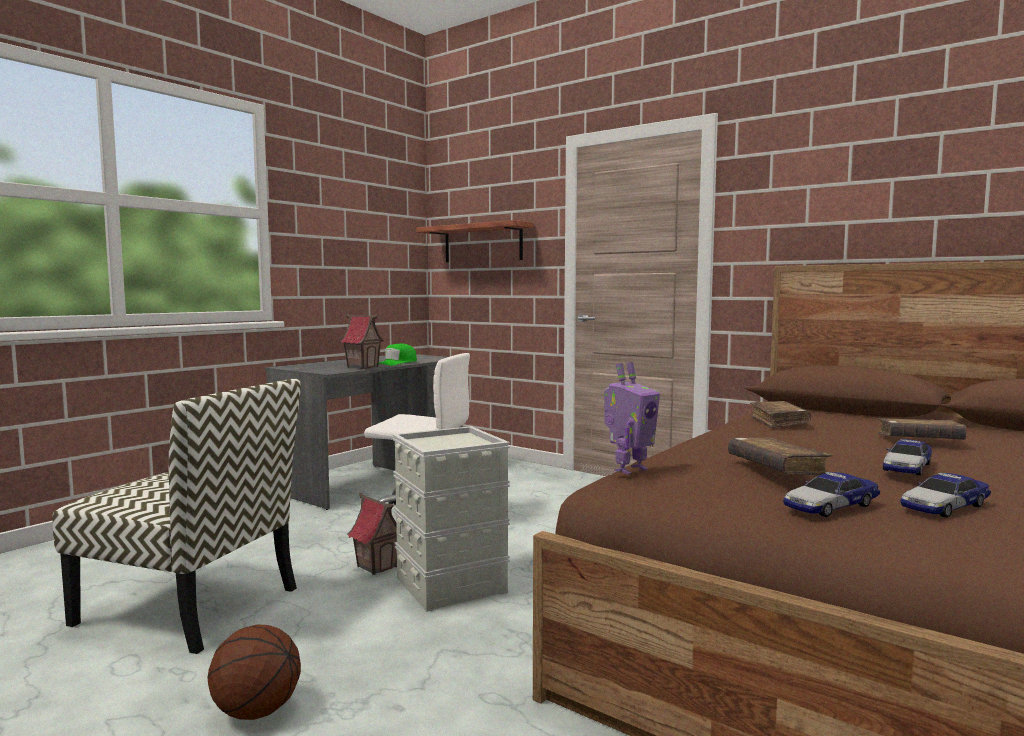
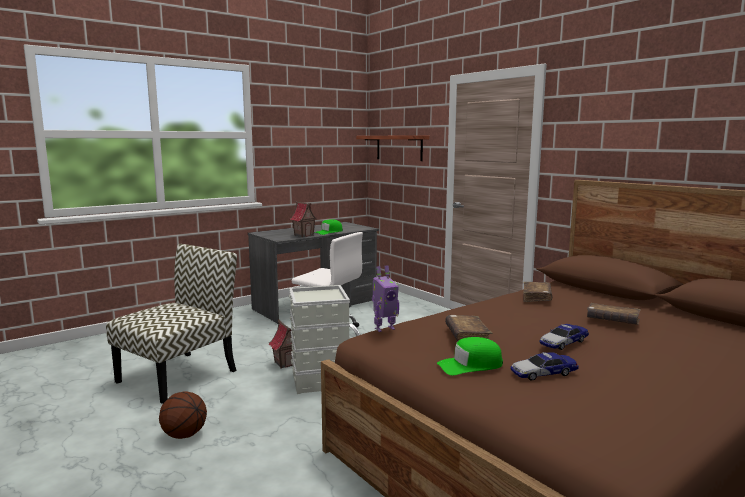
camera: 15 degrees right, 5 degrees up
chair [52,379,301,654] -> chair turned 90 degrees counterclockwise [106,244,237,404]
toy car [783,472,880,517] -> green cap [437,337,503,375]

